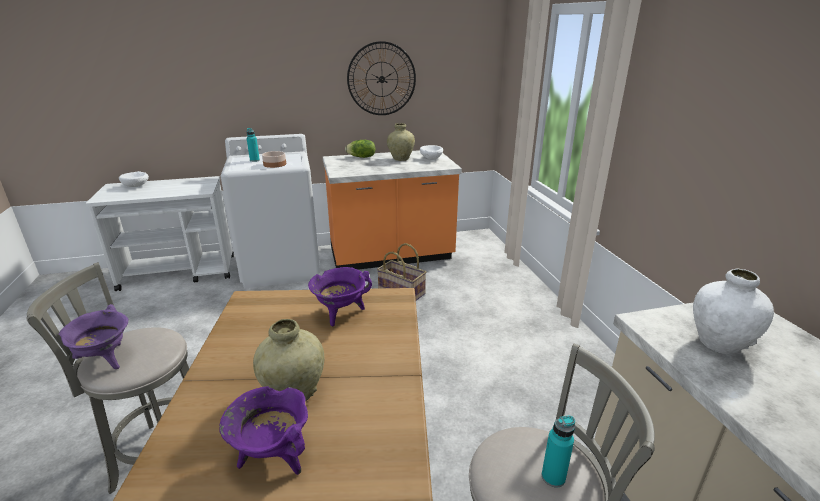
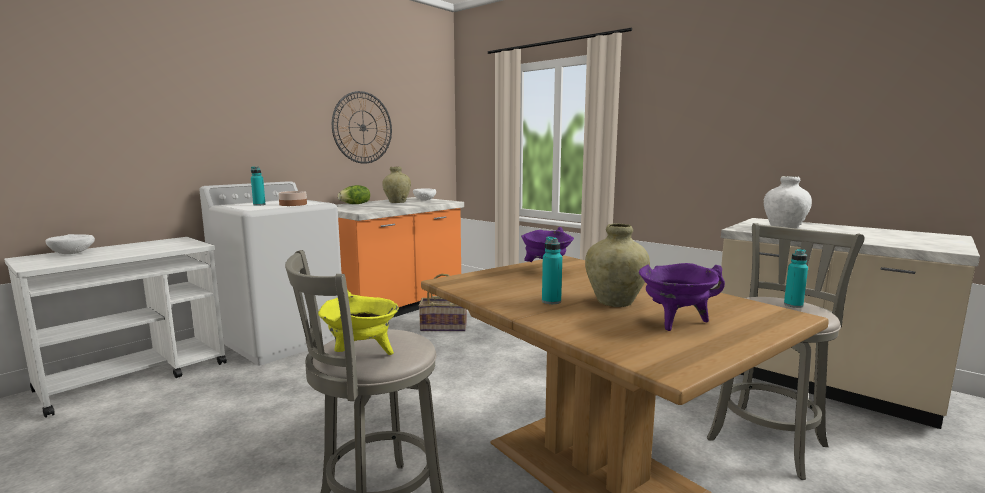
camera: 35 degrees left, 15 degrees down
purple cooking pot [58,304,128,369] -> yellow cooking pot [318,290,399,355]
none -> turquoise bottle [542,236,562,304]

